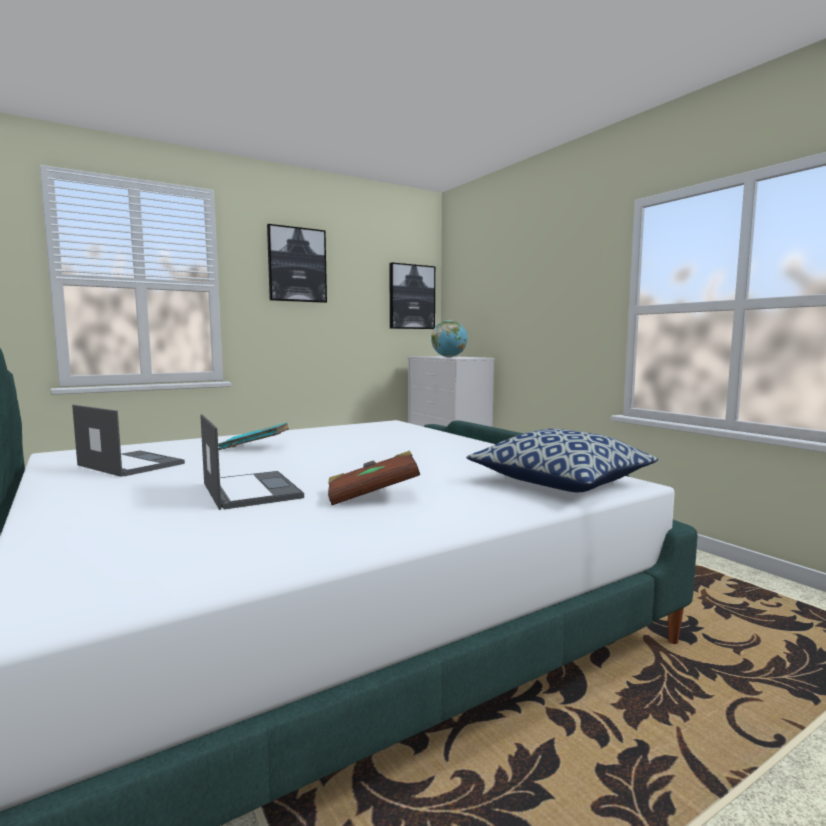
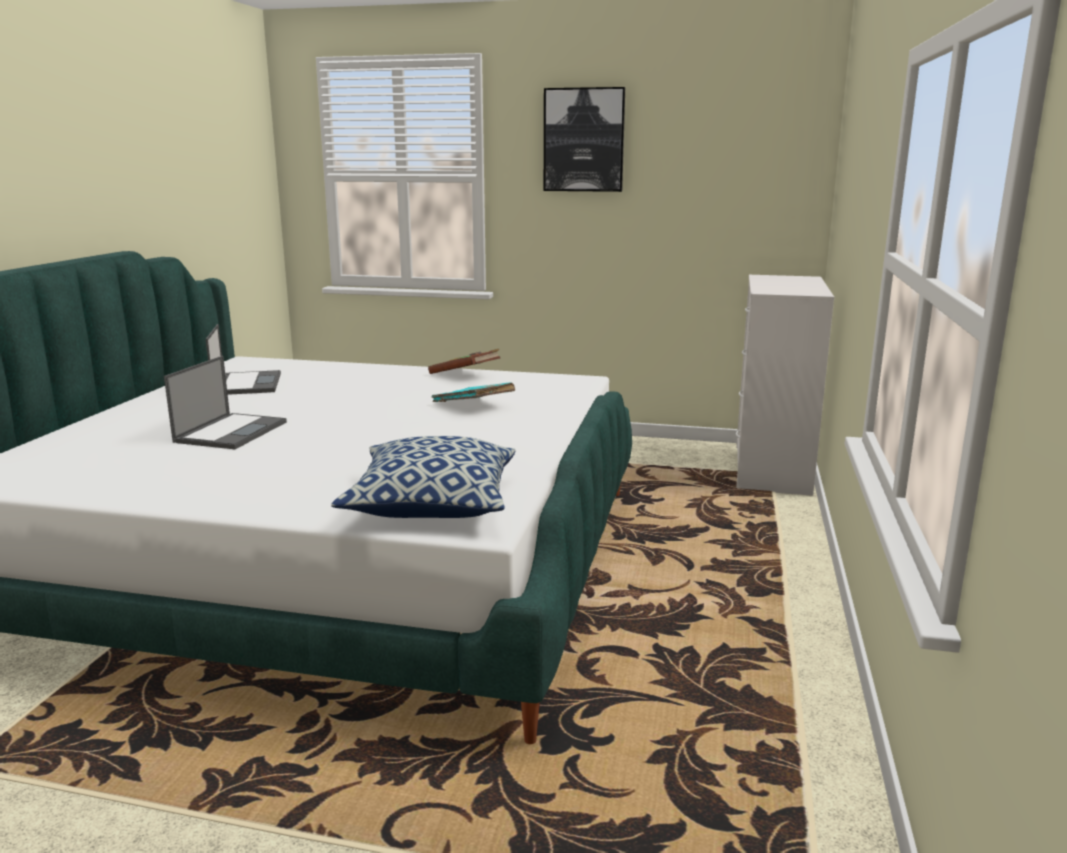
camera: 45 degrees right, 10 degrees up
turquoise book [218,423,289,450] -> turquoise book moved to [431,383,515,402]
brown book [328,450,420,505] -> brown book moved to [428,349,500,374]
picture [389,263,435,329] -> none
globe [431,320,468,357] -> none

